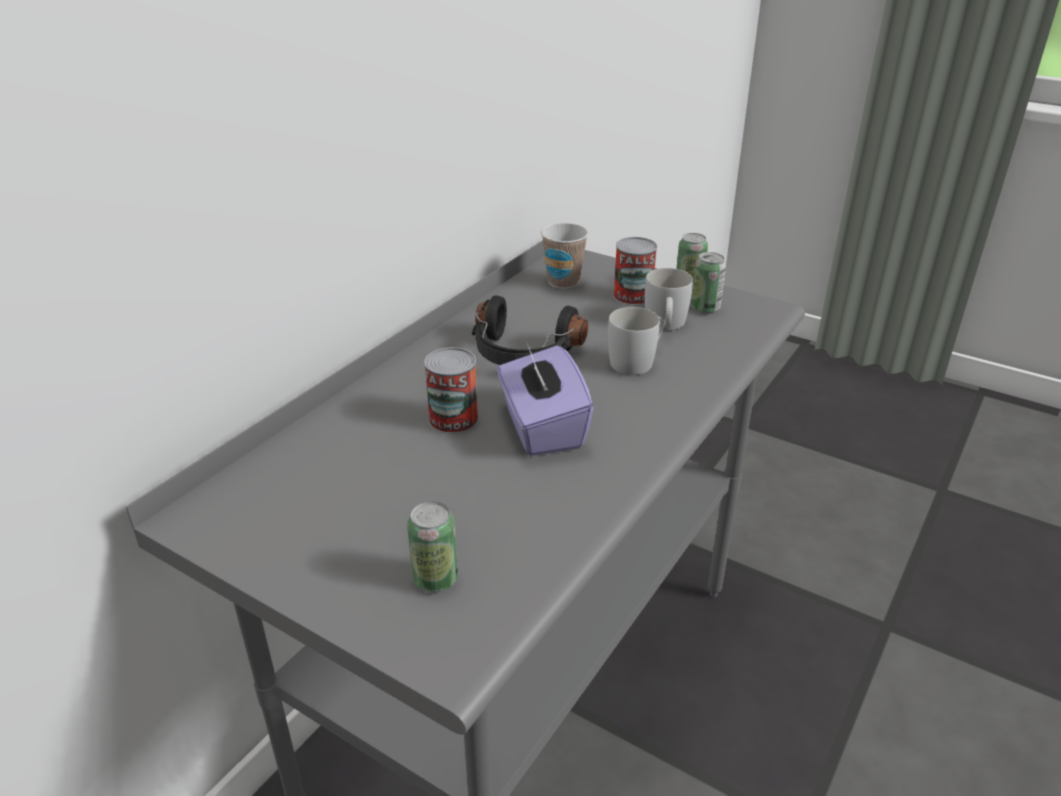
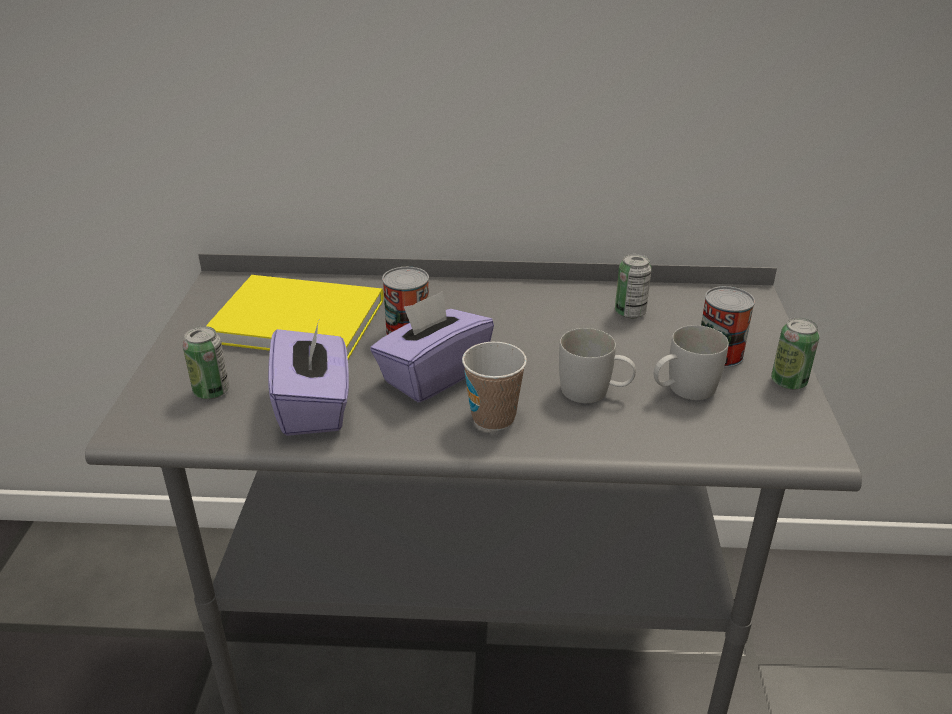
camera: 60 degrees right, 0 degrees up
black headphones [472,295,588,365] -> none
cup [541,223,588,289] -> cup moved to [462,342,527,431]
can [691,252,726,314] -> can moved to [615,254,652,319]
none -> yellow book [206,275,384,359]
none -> purple tissue box [268,321,349,436]

